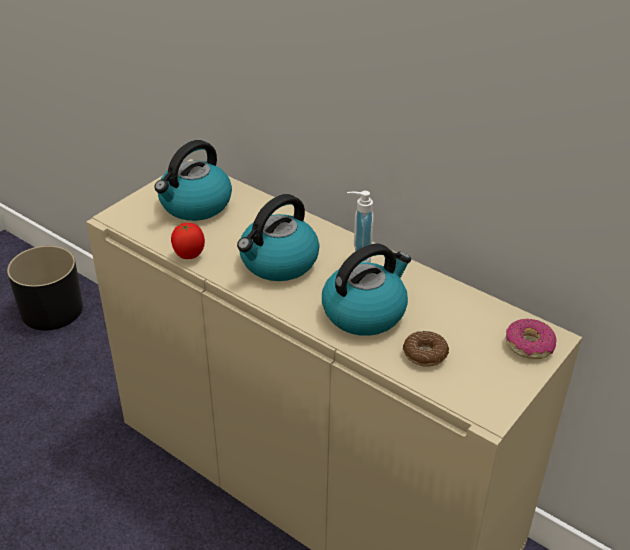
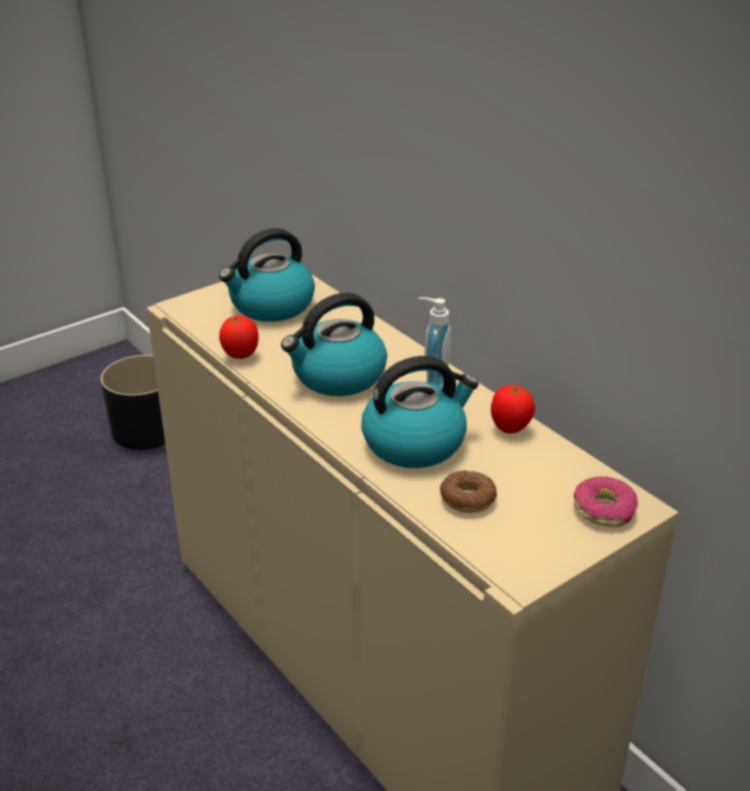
camera: 15 degrees right, 5 degrees down
none -> tomato [491,385,535,433]

